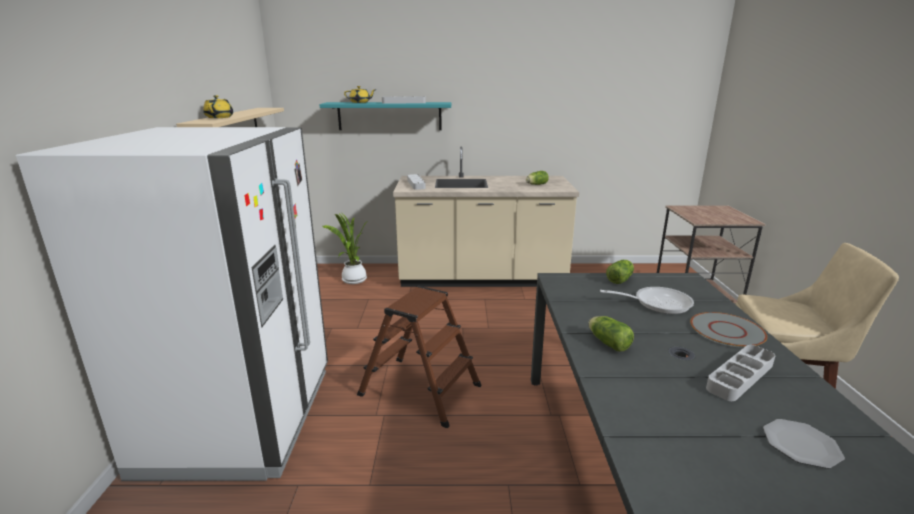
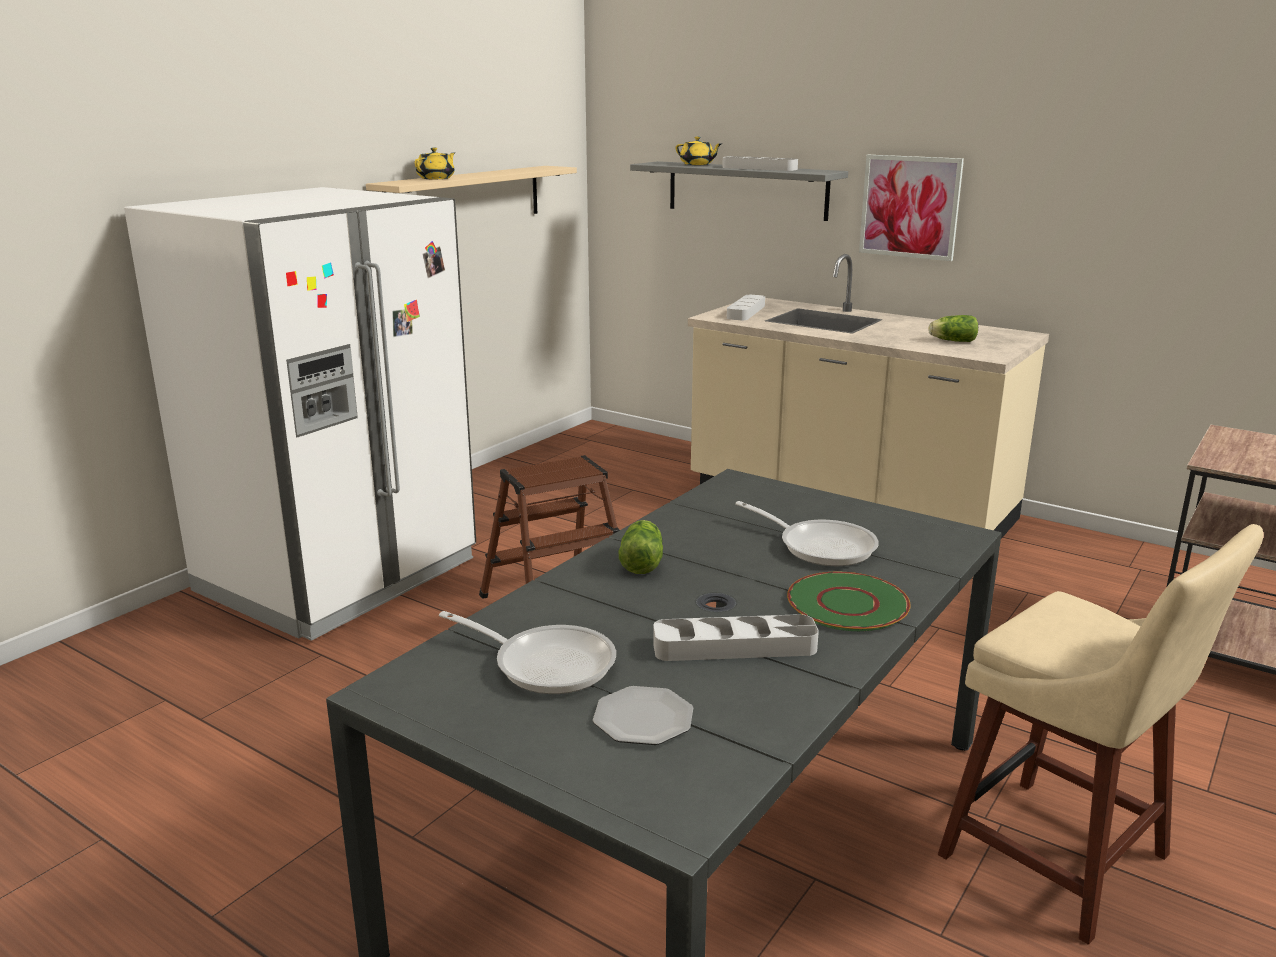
camera: 35 degrees right, 0 degrees up
turquoise shelf [319,102,451,130] -> grey shelf [630,161,848,221]
potted plant [322,213,368,284] -> none
lettuce [606,260,634,284] -> none
grey plate [690,312,767,348] -> green plate [787,572,911,631]
none -> frying pan [439,611,616,694]
none -> picture [859,155,964,261]

